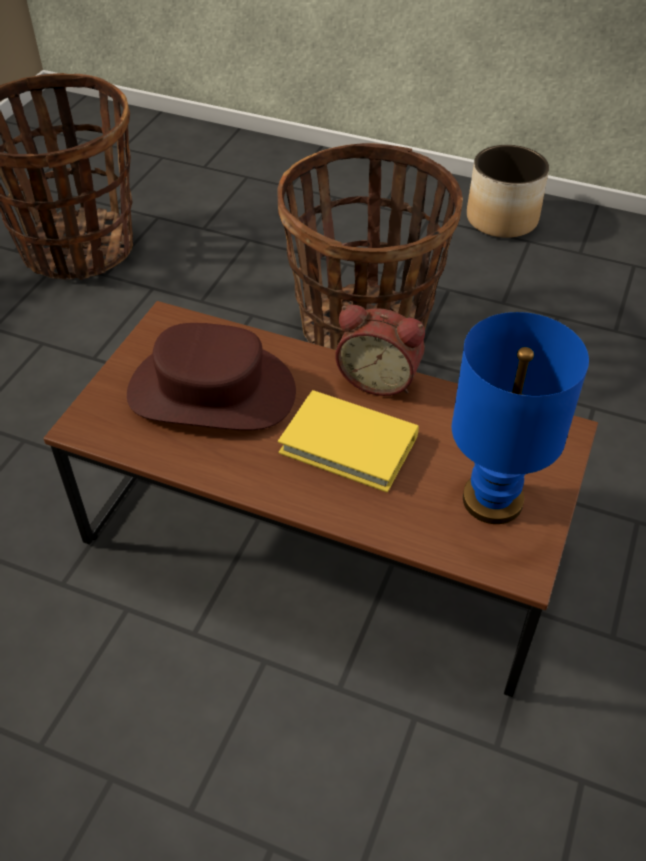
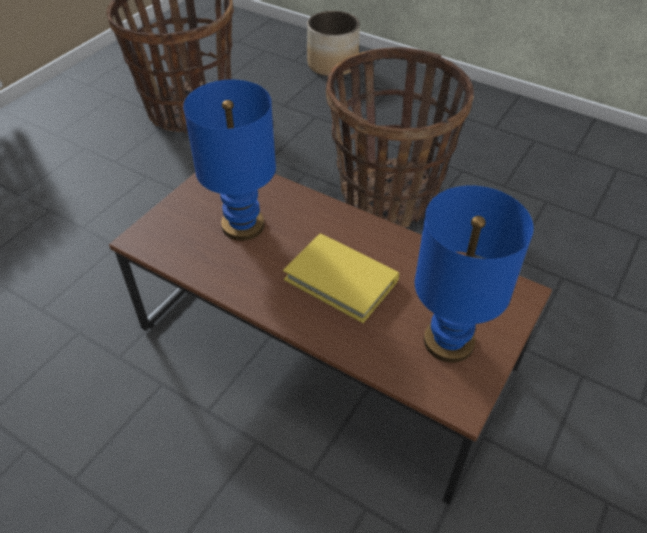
camera: 10 degrees right, 0 degrees up
brown hat [127,323,296,431] -> blue table lamp [183,80,276,241]
alarm clock [335,305,425,396] -> none
planter [467,145,549,238] -> planter moved to [307,11,360,76]

